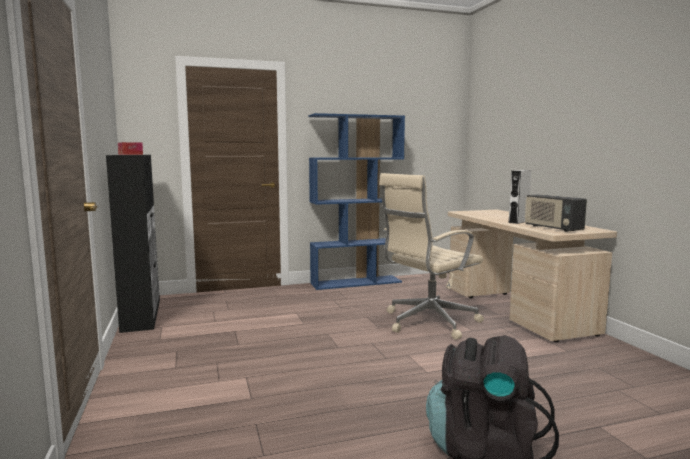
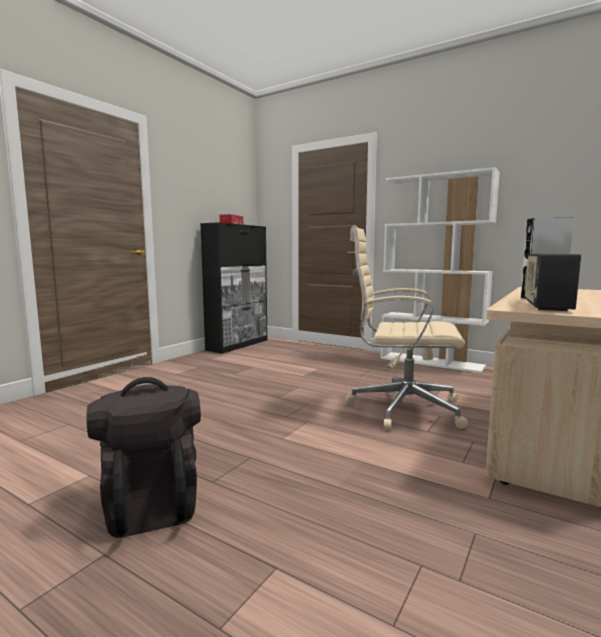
camera: 50 degrees right, 0 degrees up
blue bookcase [309,113,405,290] -> white bookcase [380,167,500,373]

